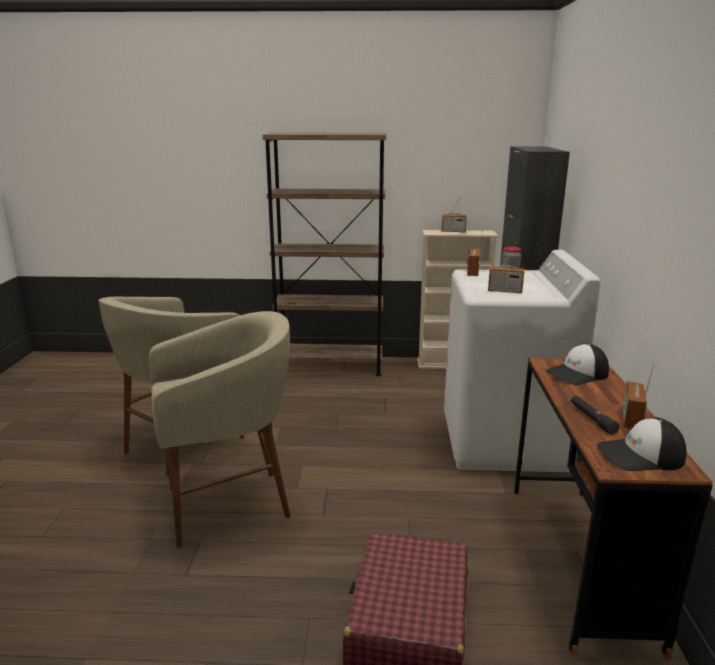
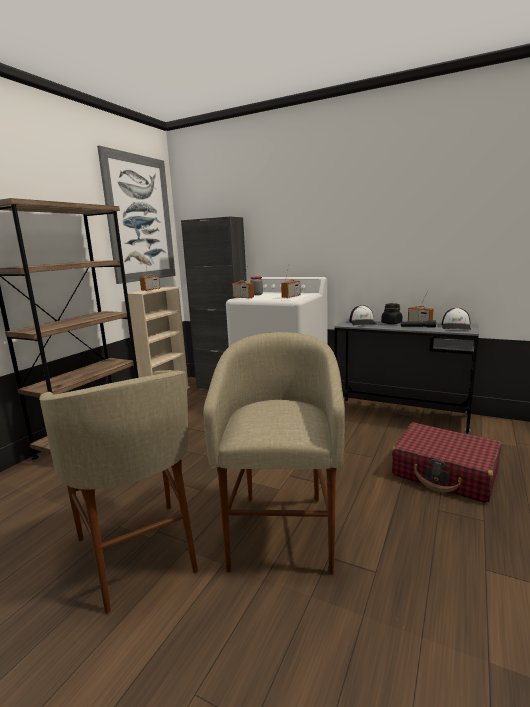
camera: 65 degrees left, 5 degrees down
brown desk [514,358,713,659] -> grey desk [334,318,479,435]
none -> picture [97,146,176,284]
none -> black jar [381,303,402,324]

